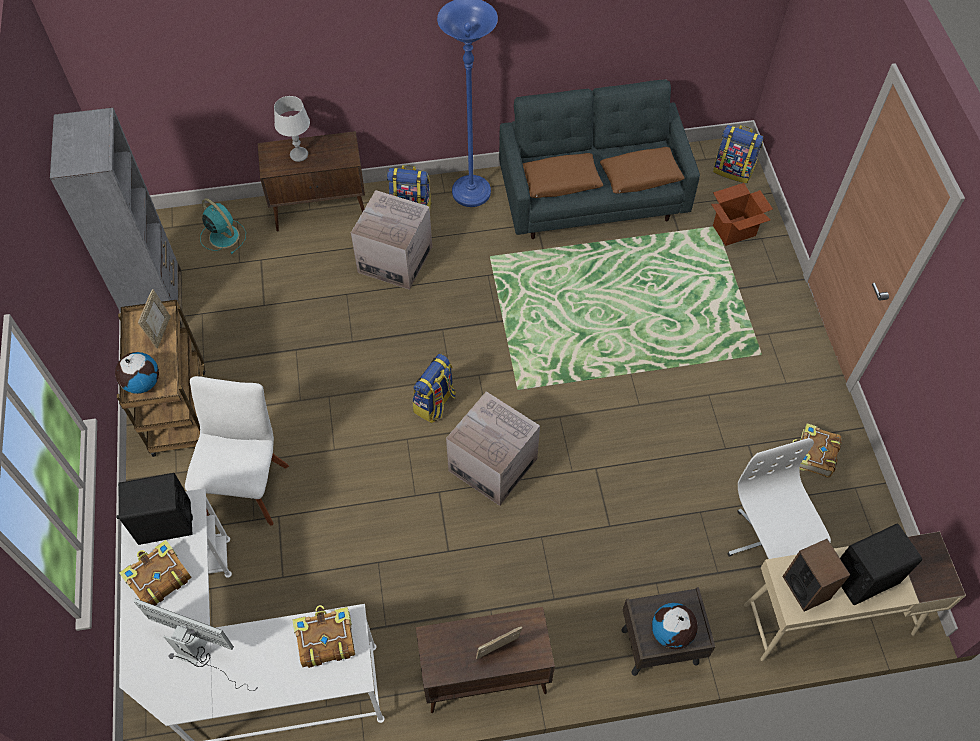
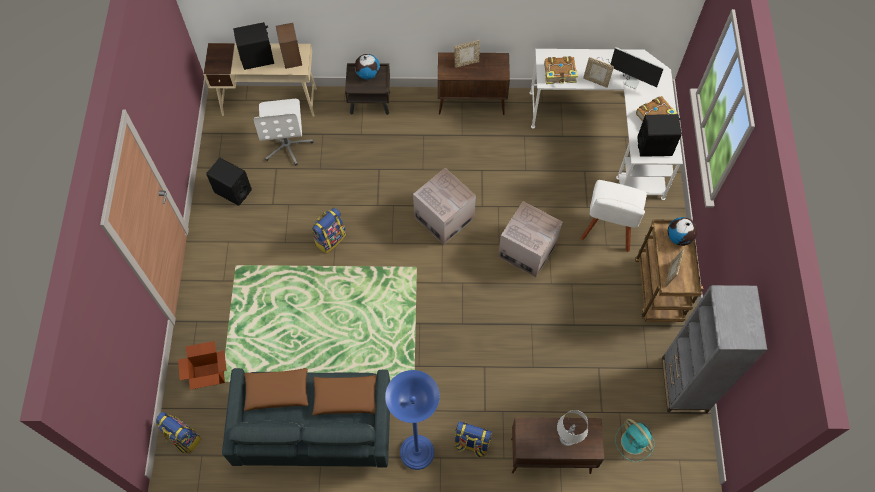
camera: 170 degrees left, 5 degrees up
cardboard box [351,190,432,290] -> cardboard box moved to [498,201,562,277]
backpack [412,354,456,423] -> backpack moved to [312,208,346,254]
book [792,423,842,478] -> black speaker [206,158,252,206]
none -> picture frame [583,57,614,88]

